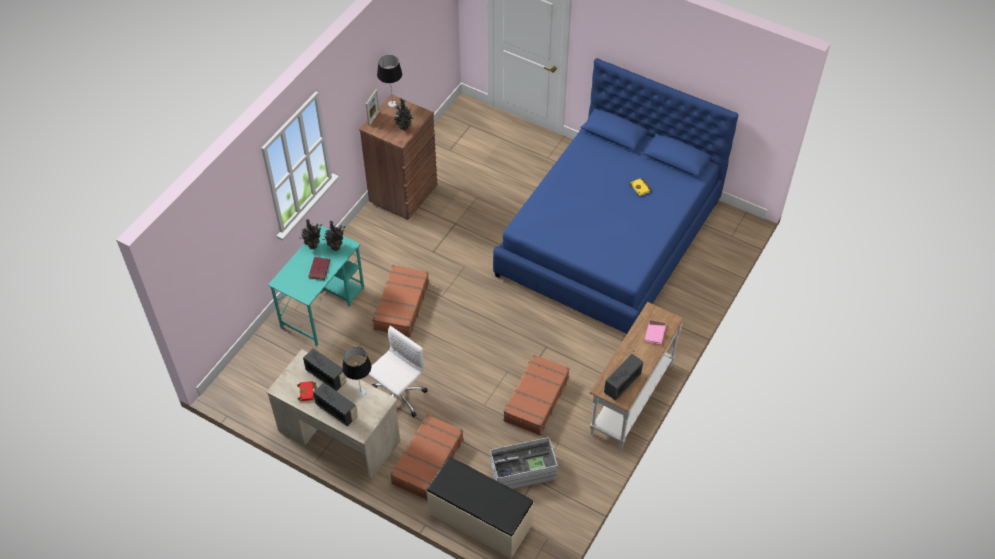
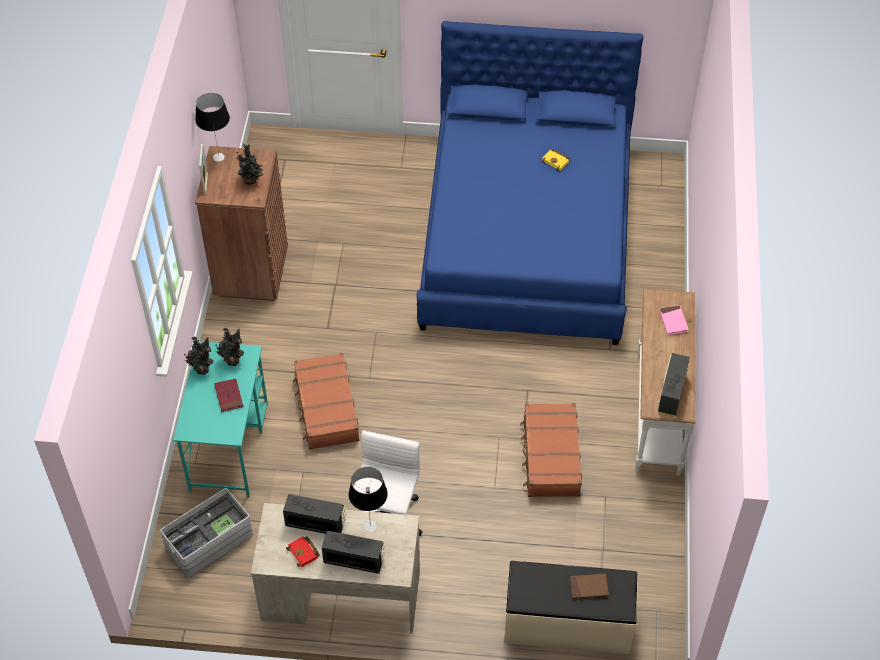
camera: 25 degrees left, 0 degrees up
brown suitcase [390,414,464,500] -> none
grey storage box [490,437,558,489] -> grey storage box moved to [160,488,253,578]
none -> brown book [570,574,609,599]

